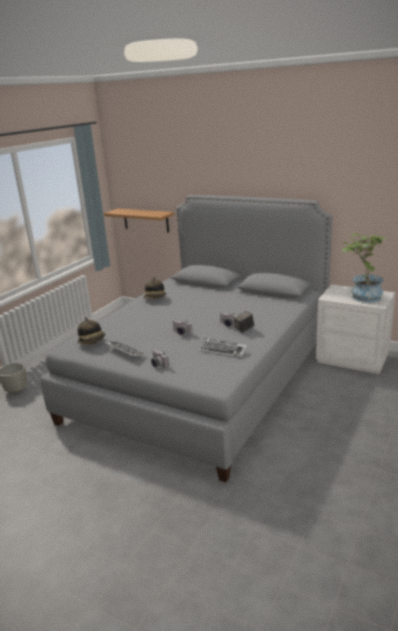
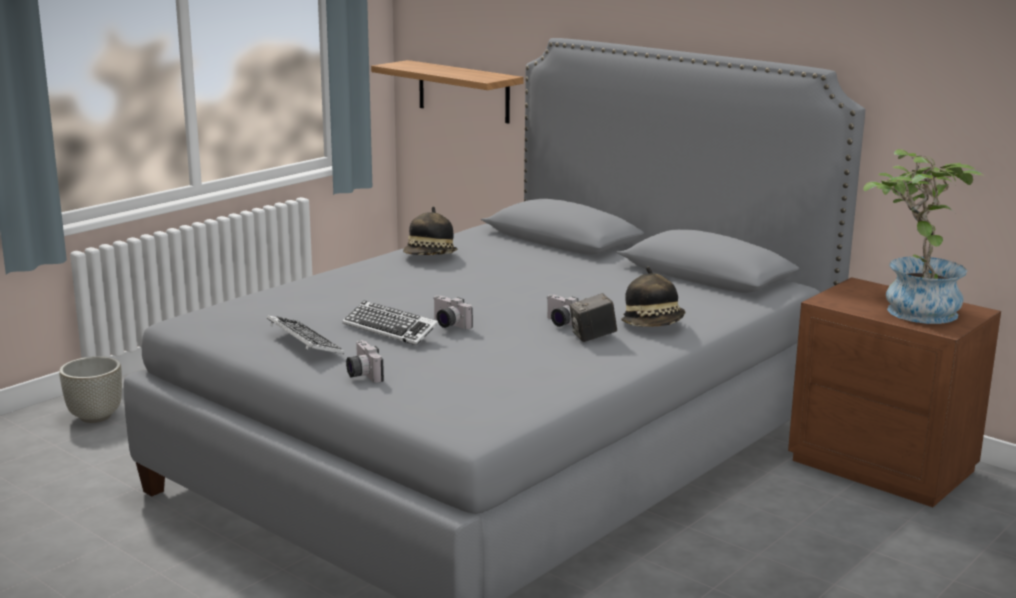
camera: 10 degrees right, 5 degrees down
hat [77,317,105,345] -> hat moved to [621,267,685,327]
keyboard [199,338,247,358] -> keyboard moved to [342,301,438,346]
white nightstand [316,285,396,374] -> brown nightstand [788,277,1001,507]

